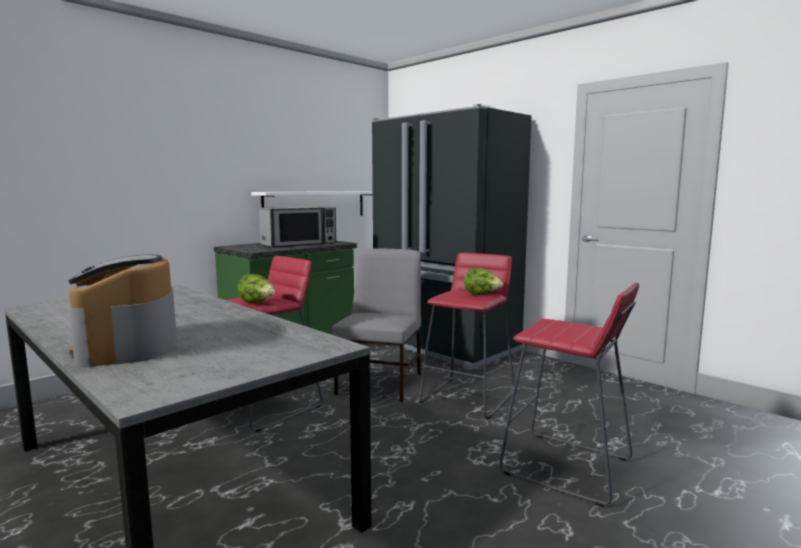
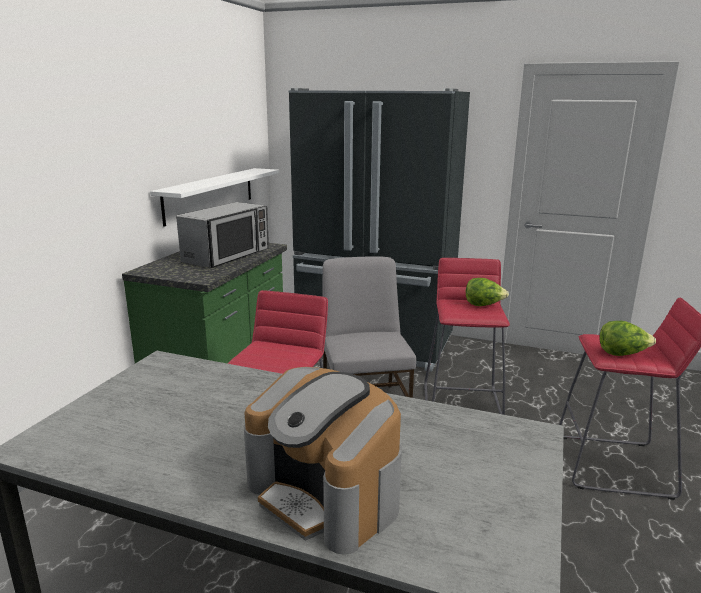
camera: 25 degrees left, 10 degrees up
lettuce [238,274,275,303] -> lettuce moved to [599,321,656,356]

